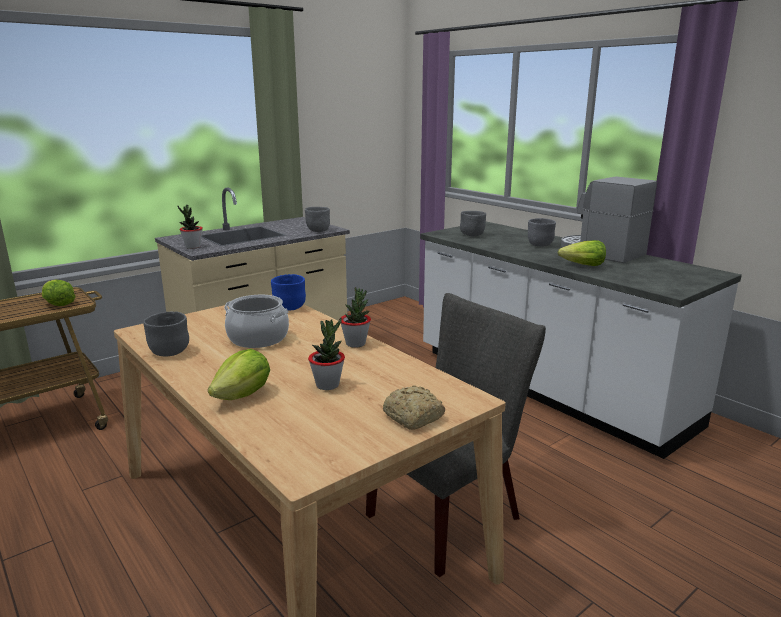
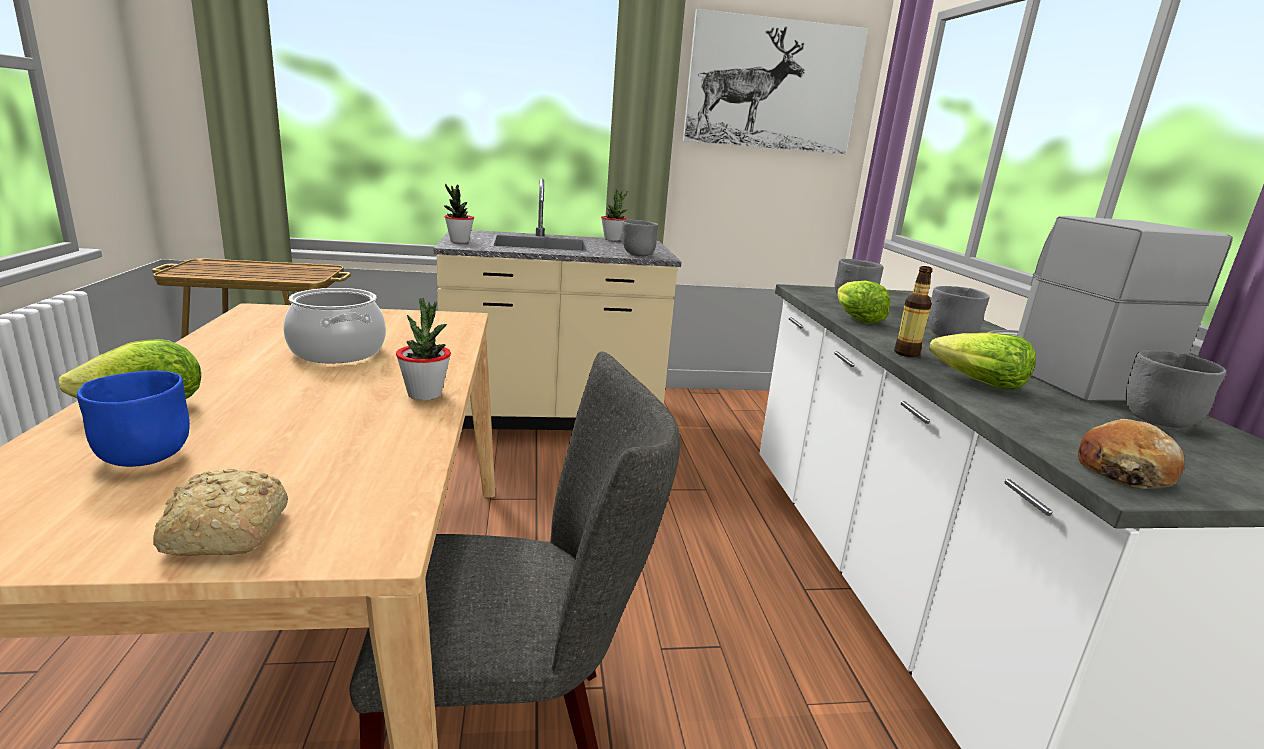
camera: 30 degrees right, 0 degrees up
lettuce [42,279,76,306] -> lettuce moved to [837,281,891,324]
grey bowl [143,311,189,356] -> grey bowl moved to [1126,350,1226,428]
blue bowl [271,274,306,311] -> blue bowl moved to [77,371,190,467]
potted plant [308,318,345,390] -> potted plant moved to [601,190,628,241]
none -> picture [683,9,868,154]
none -> bottle [894,266,933,357]
none -> bread [1078,419,1185,489]

